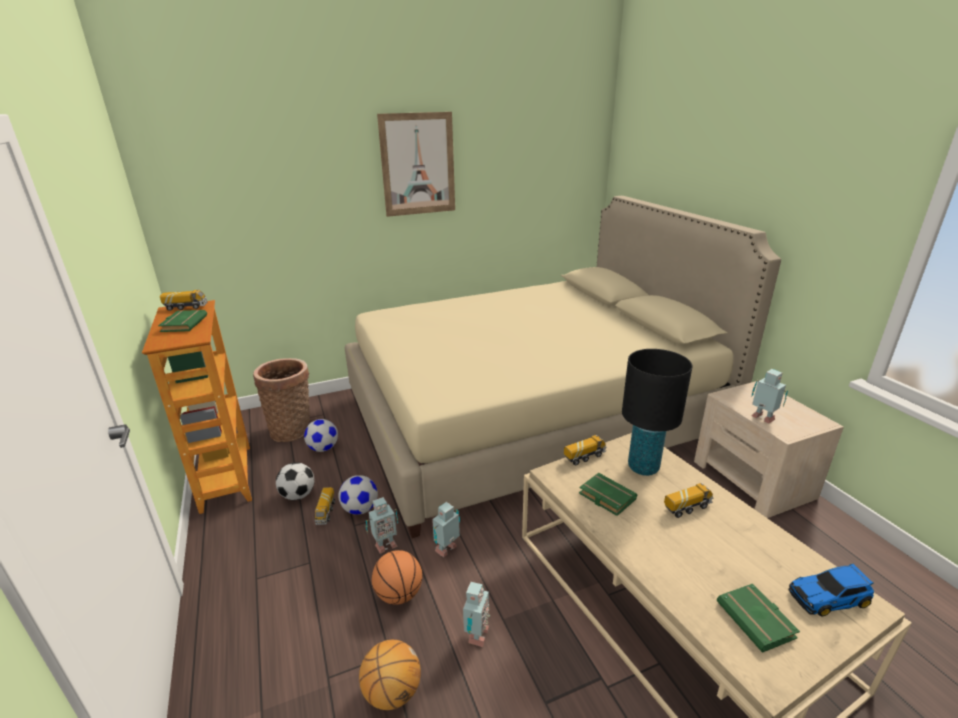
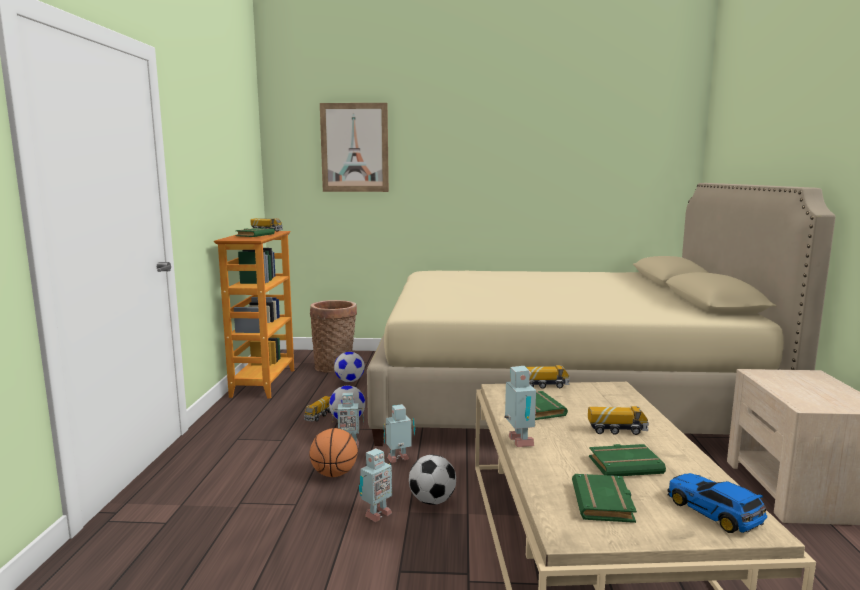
camera: 25 degrees right, 15 degrees down
football [276,462,315,500] -> football moved to [409,455,456,505]
basketball [359,640,421,710] -> none
picture [377,112,455,217] -> picture moved to [320,103,389,192]
black table lamp [622,349,692,476] -> none
toy robot [752,369,788,423] -> toy robot moved to [505,366,536,447]
toy car [788,564,875,617] -> toy car turned 45 degrees clockwise [667,473,767,533]
none -> green book [589,444,666,476]

